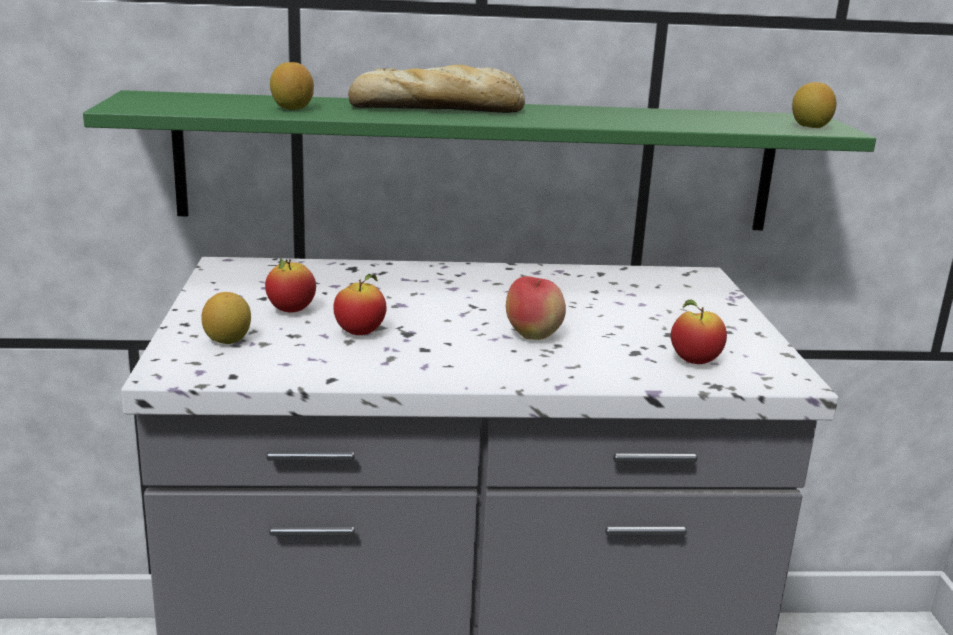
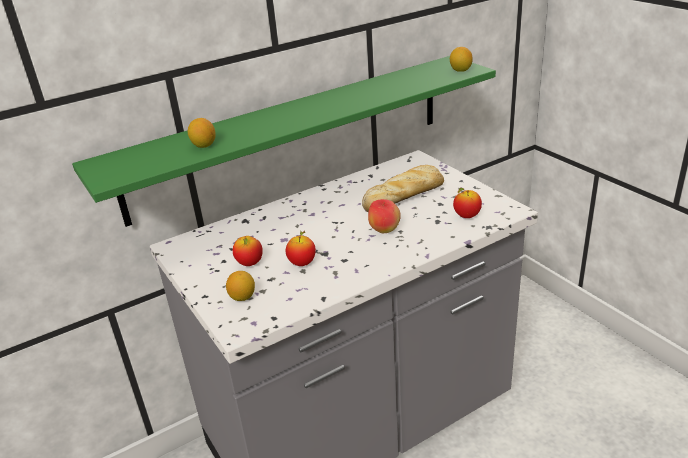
camera: 25 degrees left, 10 degrees up
bread [348,65,525,113] -> bread moved to [362,165,444,212]

